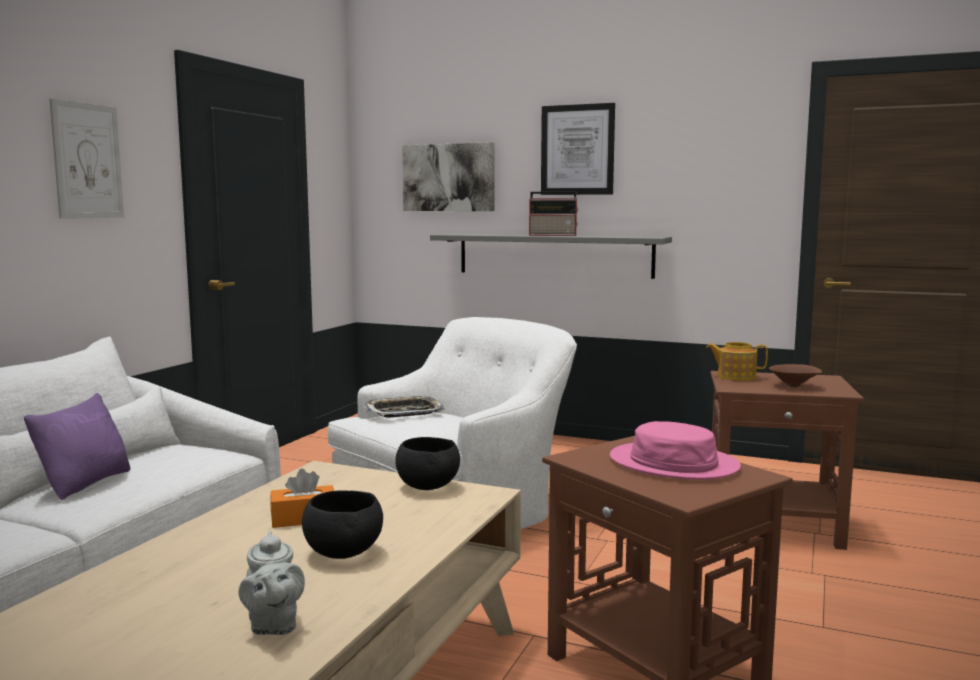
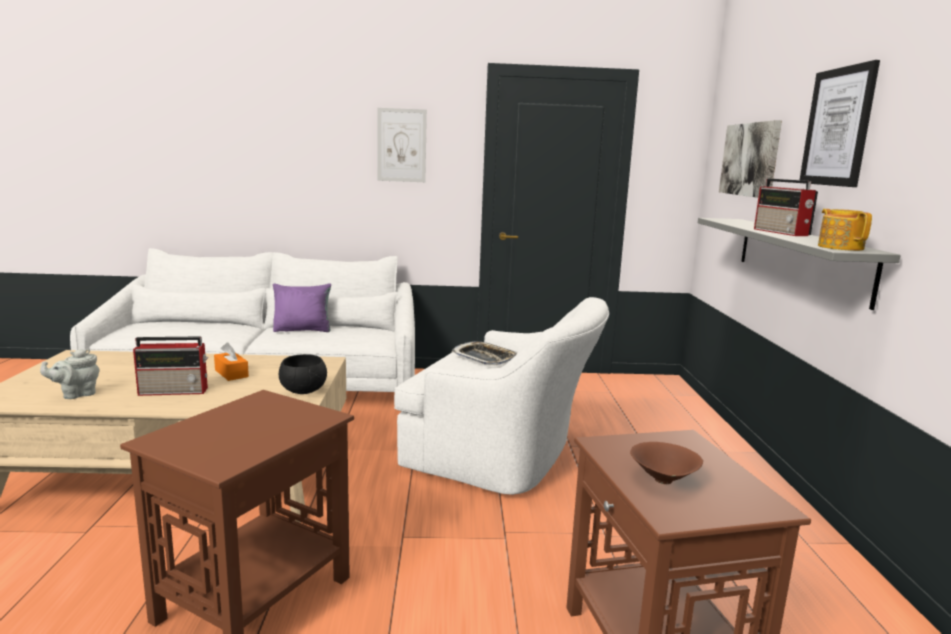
camera: 65 degrees right, 5 degrees up
black bowl [302,490,383,559] -> radio [133,336,208,396]
pink hat [610,421,741,480] -> none
teapot [706,342,768,381] -> teapot moved to [818,209,872,251]

